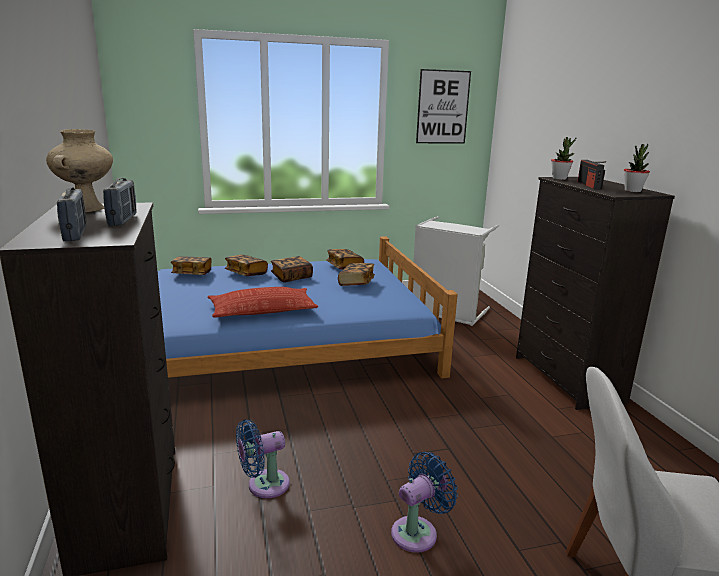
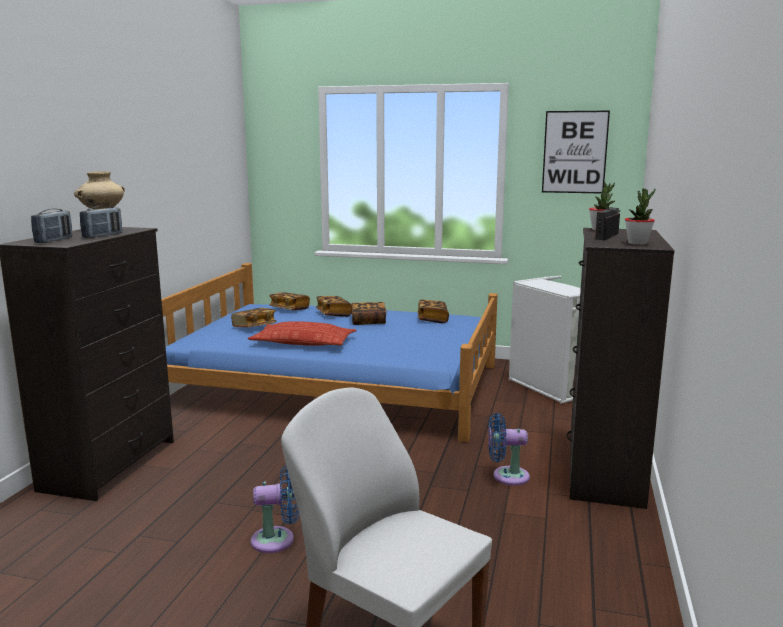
camera: 30 degrees right, 5 degrees down
blue fan [236,419,290,498] -> blue fan moved to [488,413,530,485]
book [338,263,375,286] -> book moved to [231,308,277,328]

